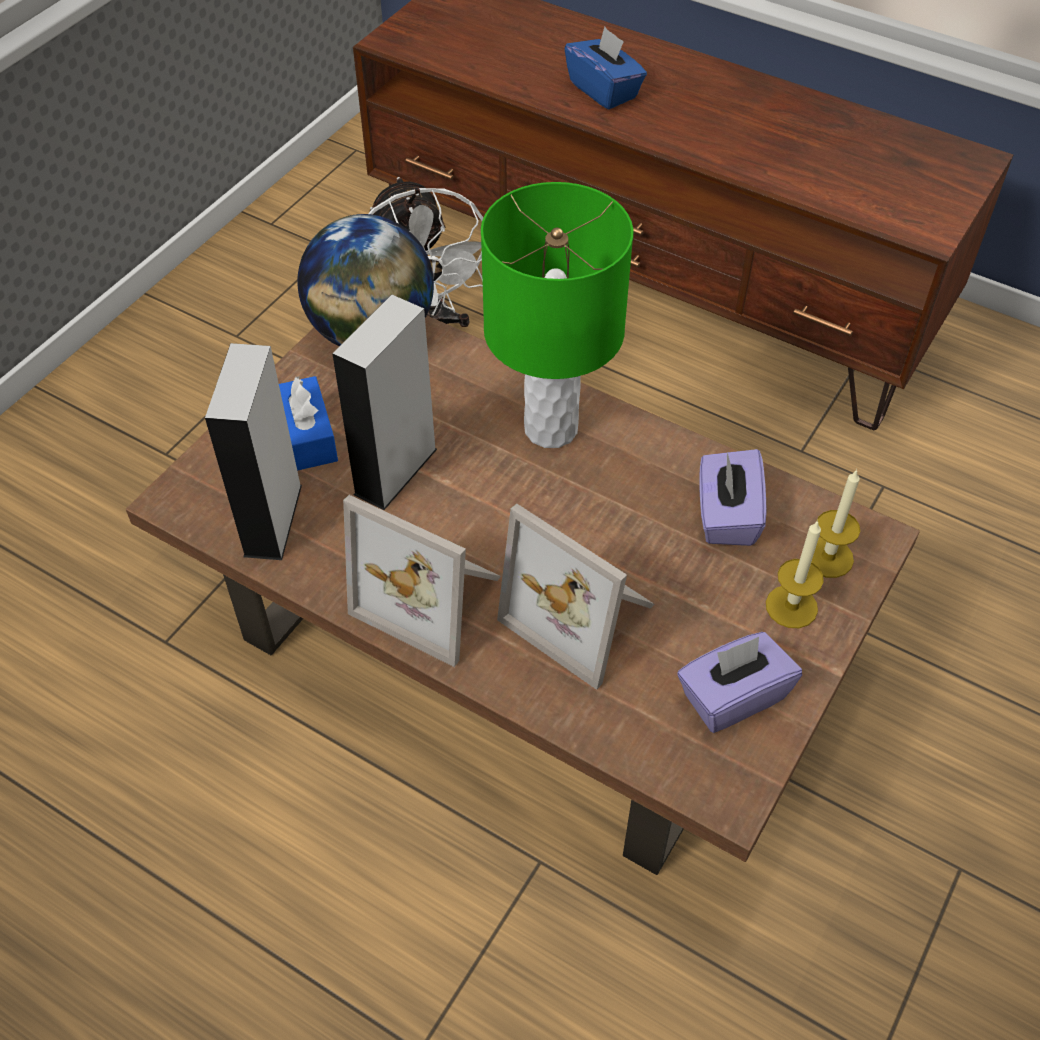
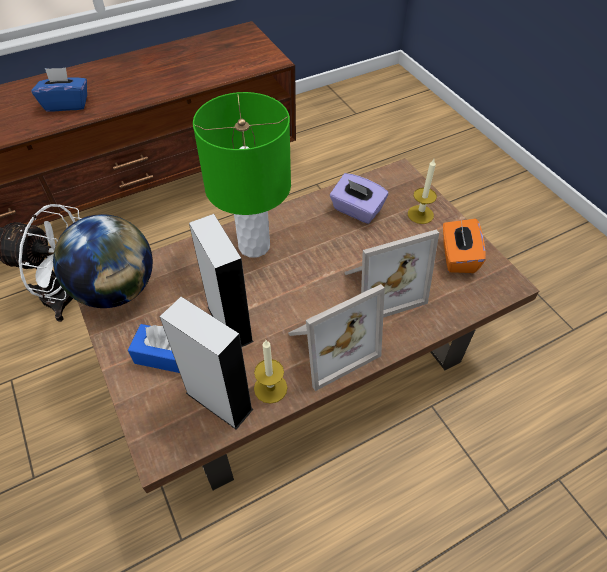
camera: 60 degrees left, 0 degrees up
purple tissue box [677,632,802,733] -> orange tissue box [443,219,485,273]
candle [812,469,860,578] -> candle moved to [254,340,287,404]

